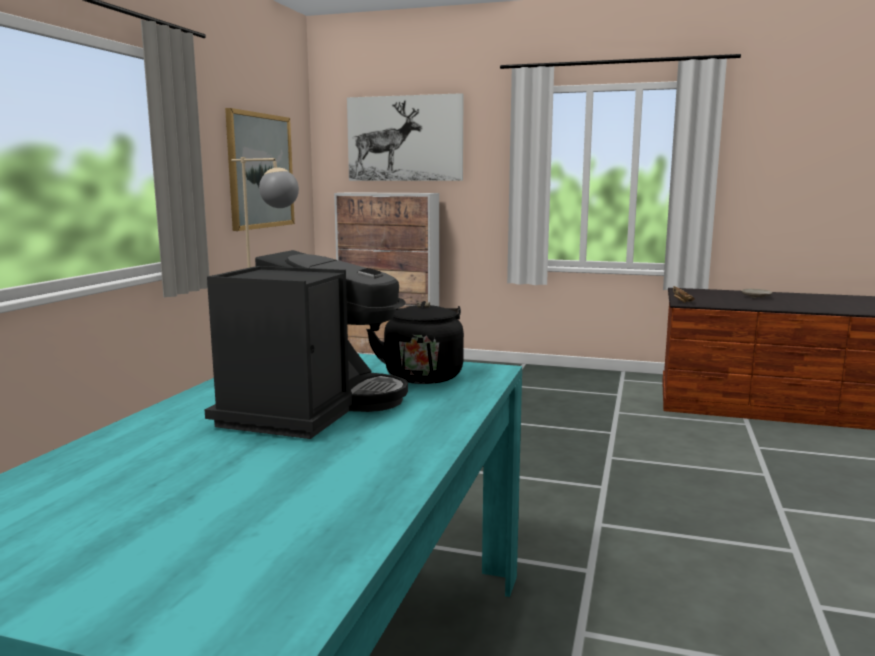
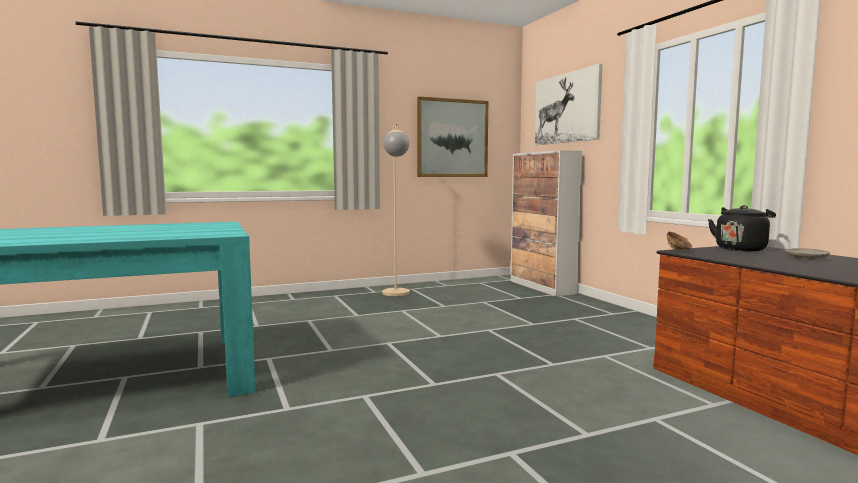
camera: 50 degrees right, 5 degrees down
coffee machine [205,250,408,439] -> none
black kettle [366,301,464,384] -> black kettle moved to [708,205,776,251]

